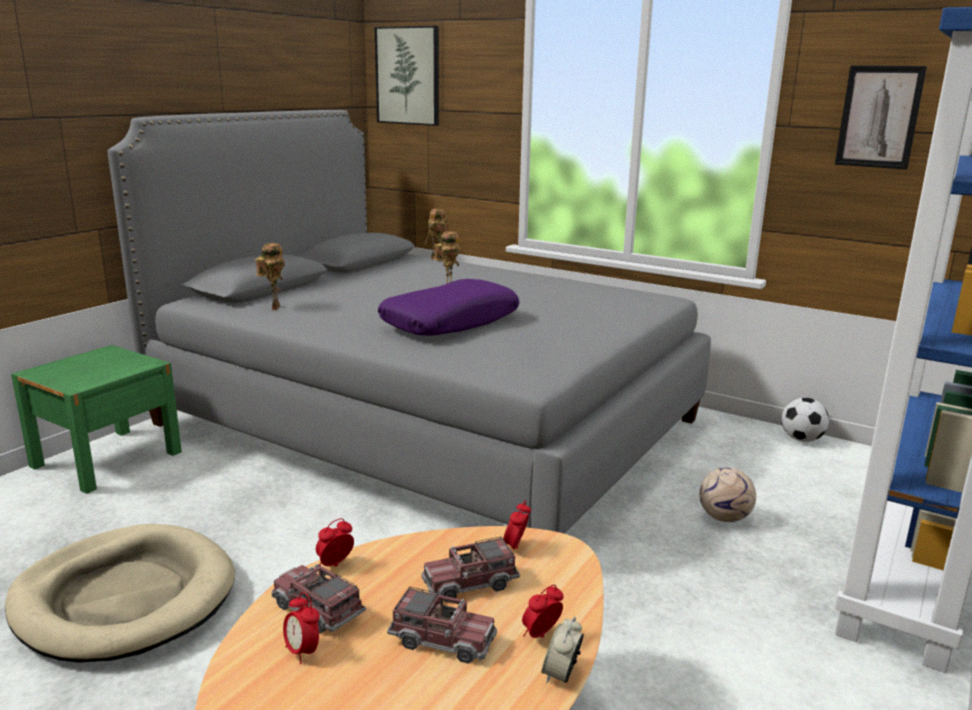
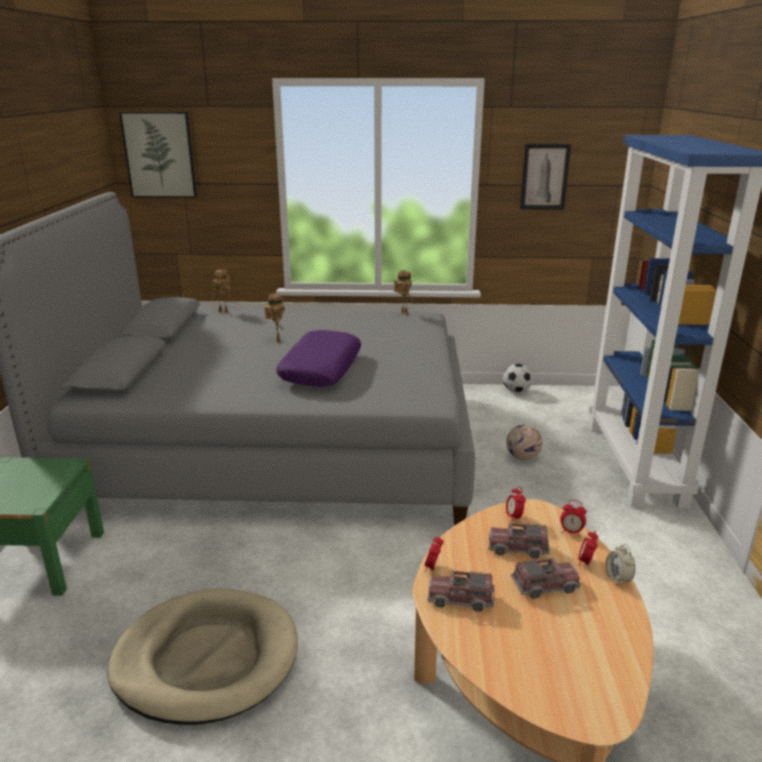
camera: 30 degrees left, 5 degrees up
toy robot [255,243,285,310] -> toy robot moved to [394,270,413,315]
alarm clock [283,592,320,664] -> alarm clock moved to [560,500,587,537]
toy truck [421,537,520,602] -> toy truck turned 60 degrees clockwise [489,522,550,559]

